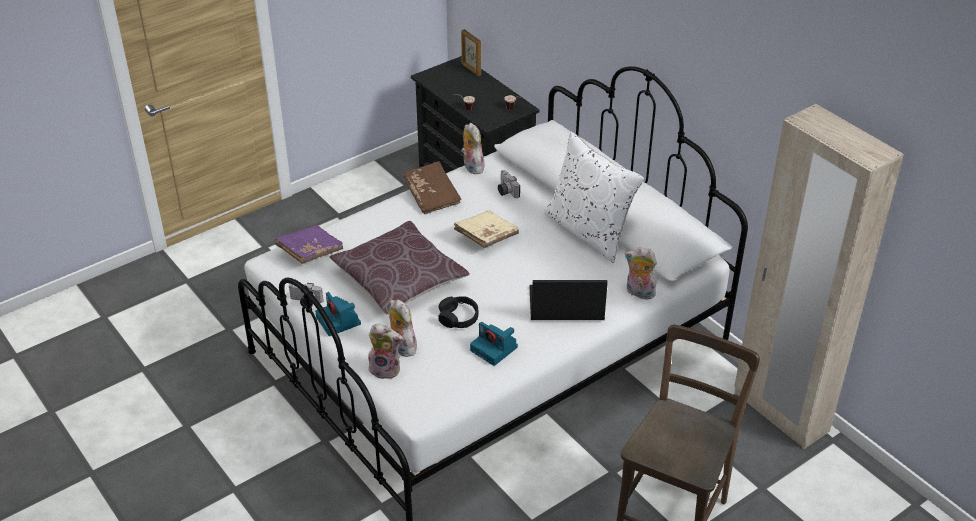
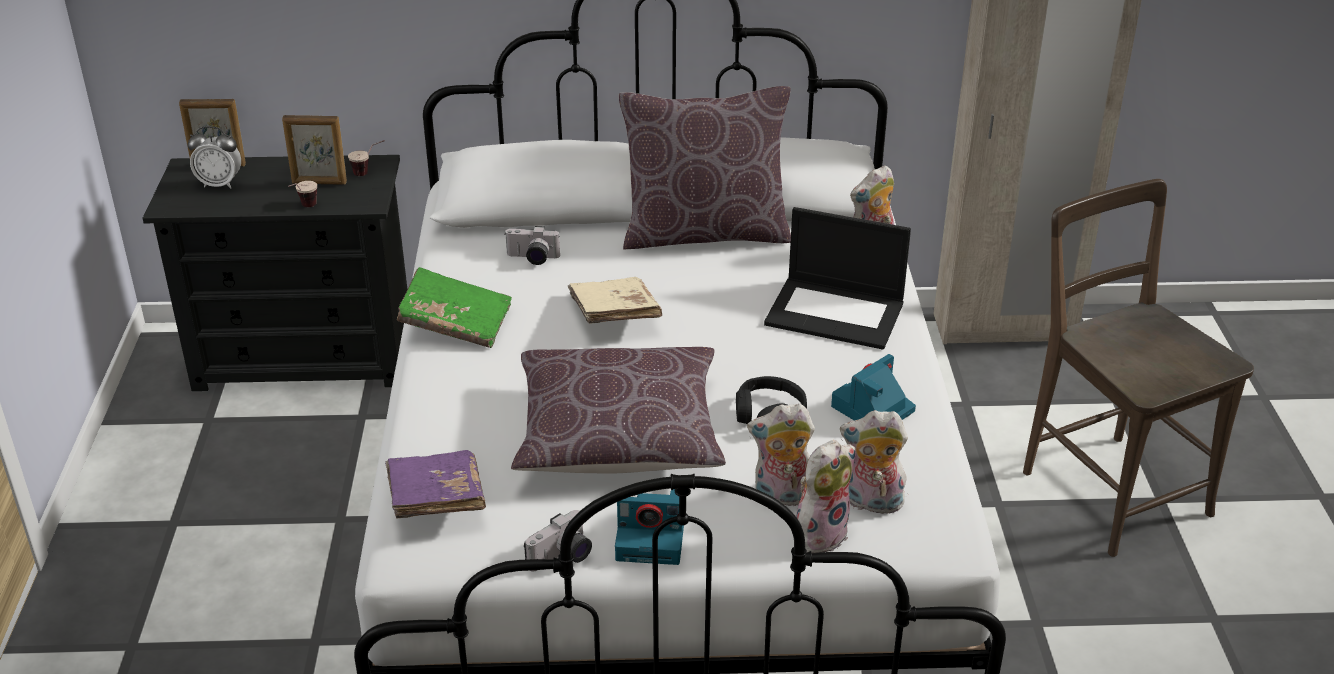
camera: 55 degrees left, 5 degrees down
brown book [403,161,462,214] -> green book [397,267,512,348]
plush toy [461,123,484,174] -> plush toy moved to [840,410,908,514]
camera [470,322,518,366] -> camera turned 150 degrees clockwise [831,354,916,420]
laptop [530,280,608,320] -> laptop turned 105 degrees counterclockwise [764,207,911,350]
white pillow [544,132,644,263] -> brown pillow [619,86,791,249]
none -> alarm clock [187,126,241,188]
none -> picture frame [282,115,347,185]

